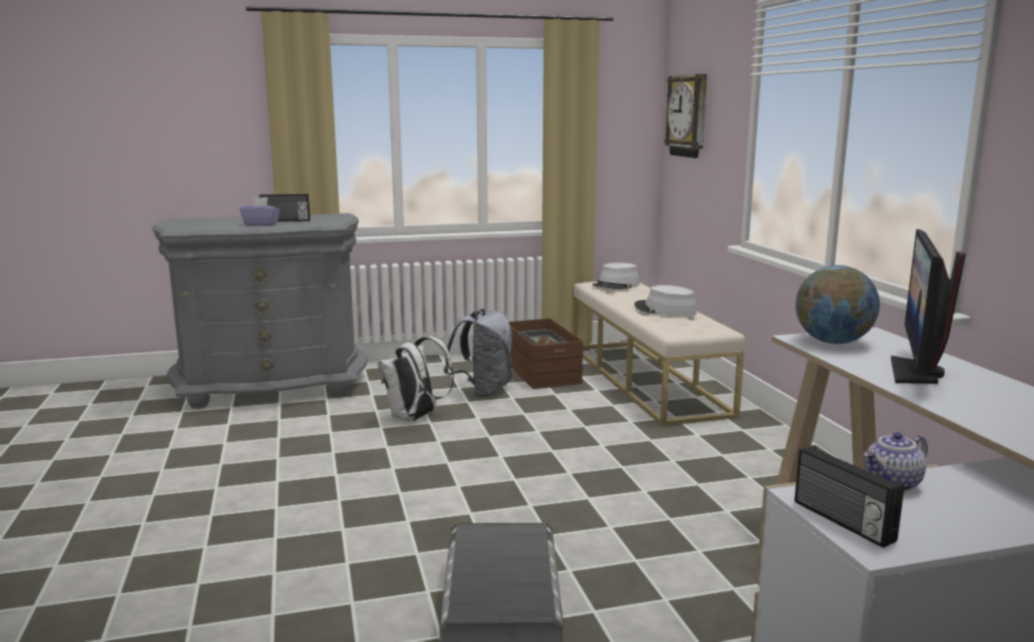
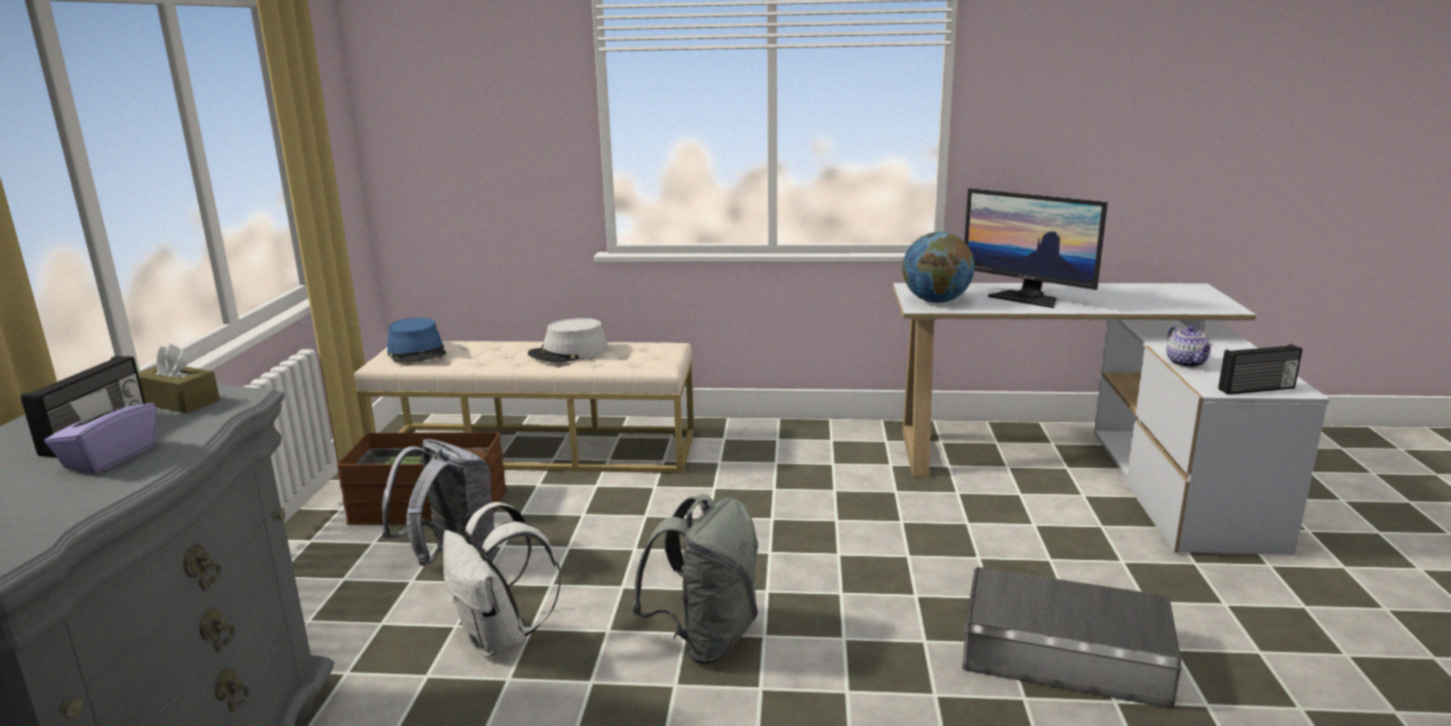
camera: 70 degrees left, 5 degrees up
grey hat [592,263,639,290] -> blue hat [387,318,446,362]
wall clock [664,74,707,158] -> none
none -> brown tissue box [138,343,220,413]
none -> grey backpack [632,494,758,664]

